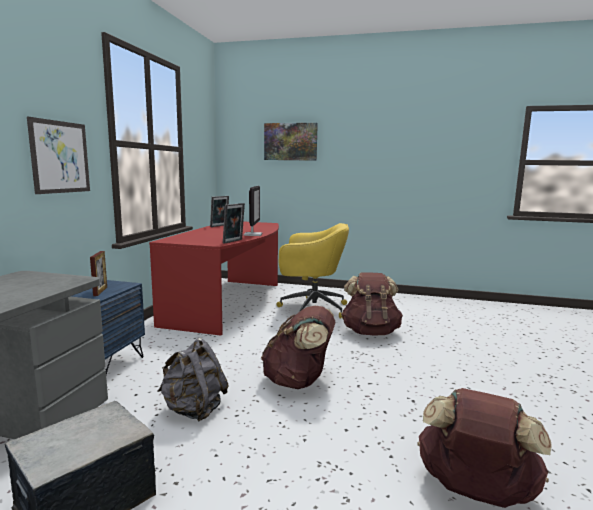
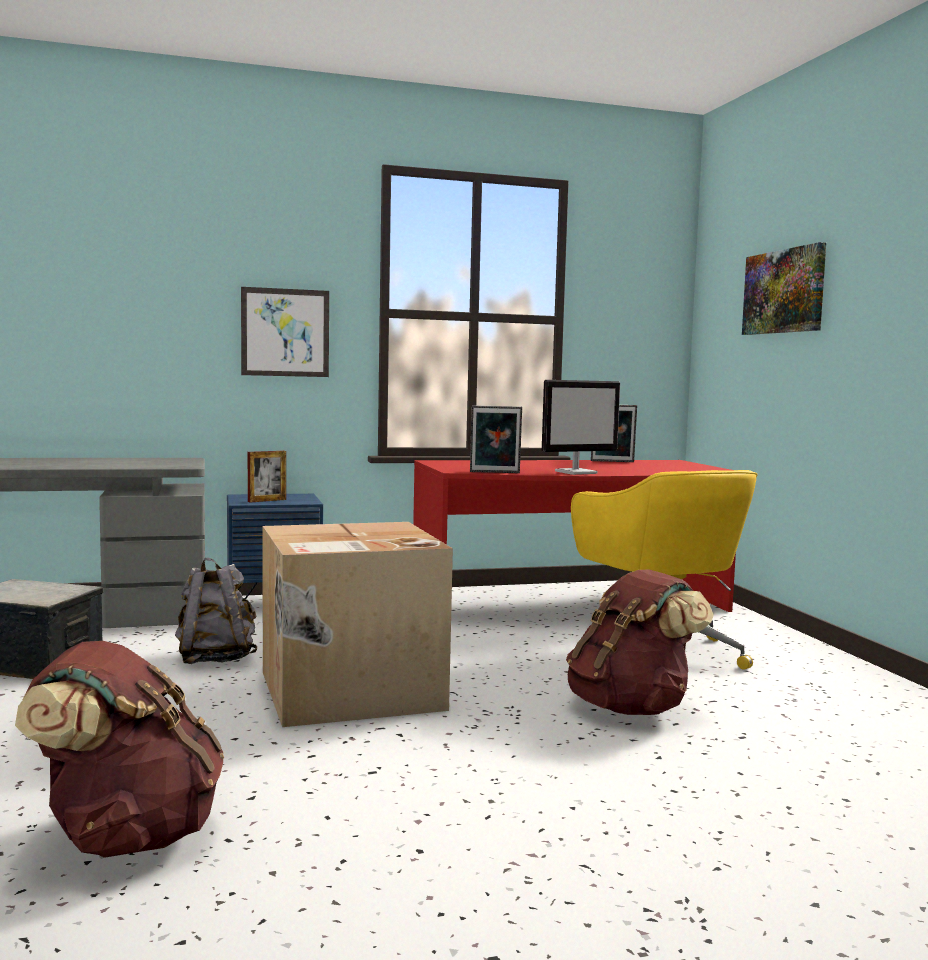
camera: 60 degrees right, 5 degrees down
brown backpack [261,306,336,389] -> cardboard box [263,522,453,727]

